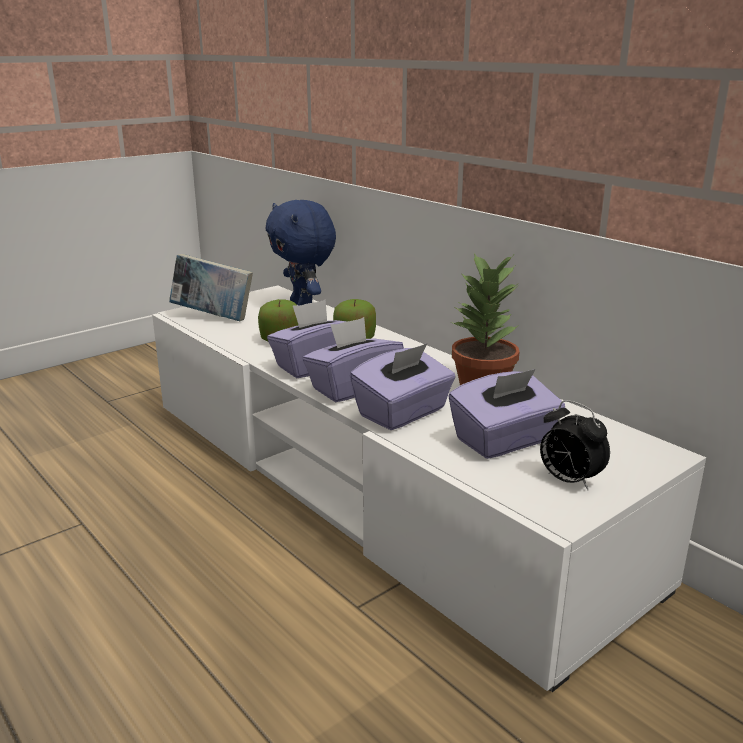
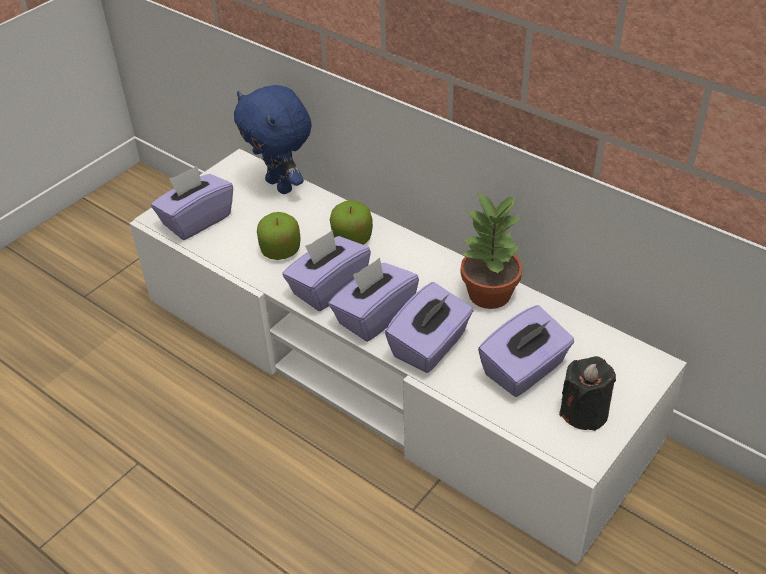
camera: 10 degrees left, 20 degrees up
book [169,254,253,321] -> purple tissue box [151,166,233,240]
alarm clock [540,400,610,490] -> black candle [559,356,616,431]

